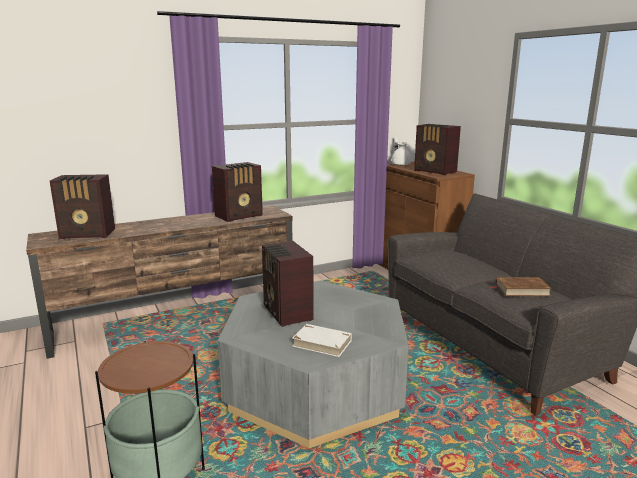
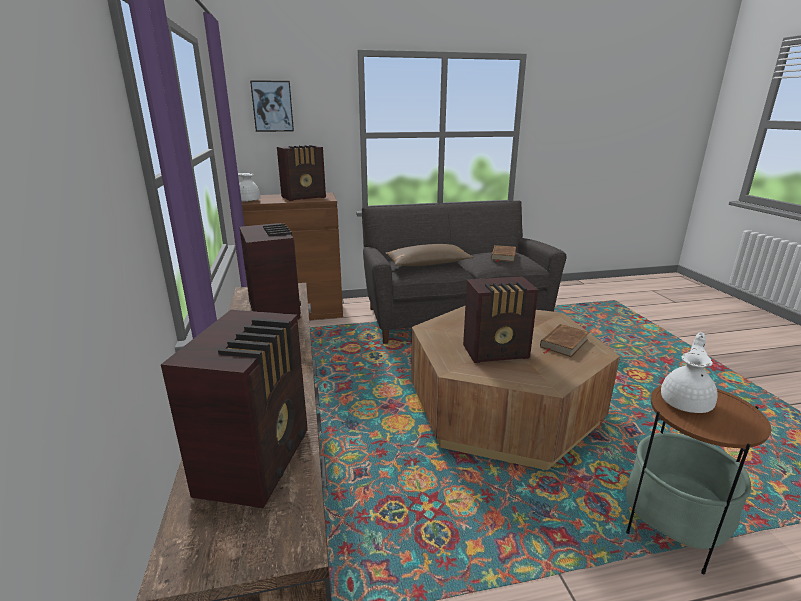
camera: 75 degrees left, 5 degrees up
grey coffee table [218,281,409,448] -> brown coffee table [411,306,620,470]
white book [293,324,352,357] -> brown book [540,324,589,357]
none -> picture [250,80,294,132]
none -> brown pillow [385,244,474,266]
none -> white teapot [661,332,718,413]

